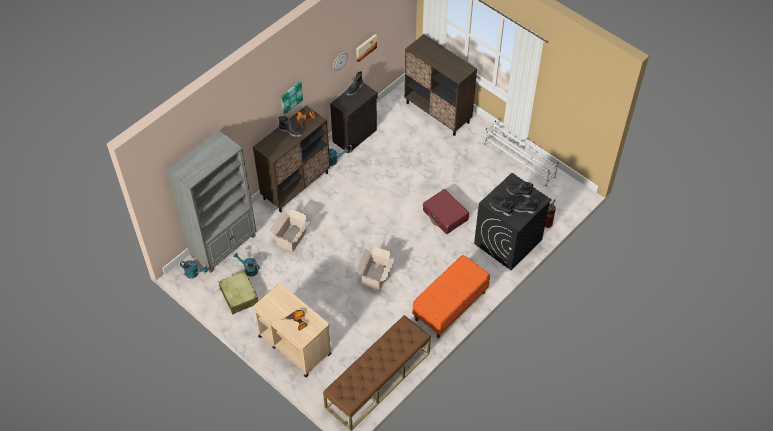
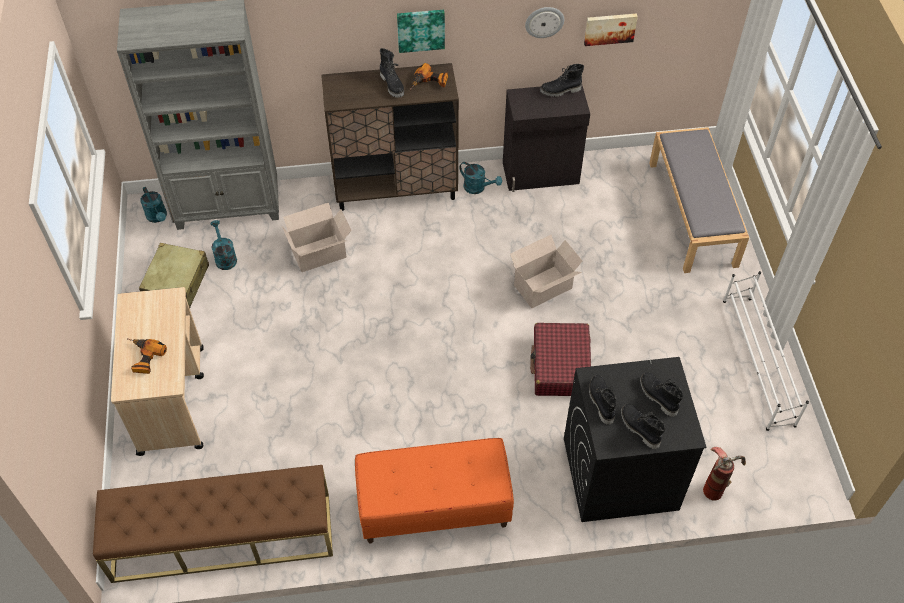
camera: 40 degrees right, 0 degrees up
cardboard box [356,247,396,290] -> cardboard box moved to [510,235,582,308]
brown cabinet [404,34,477,136] -> grey bench [649,127,749,273]

